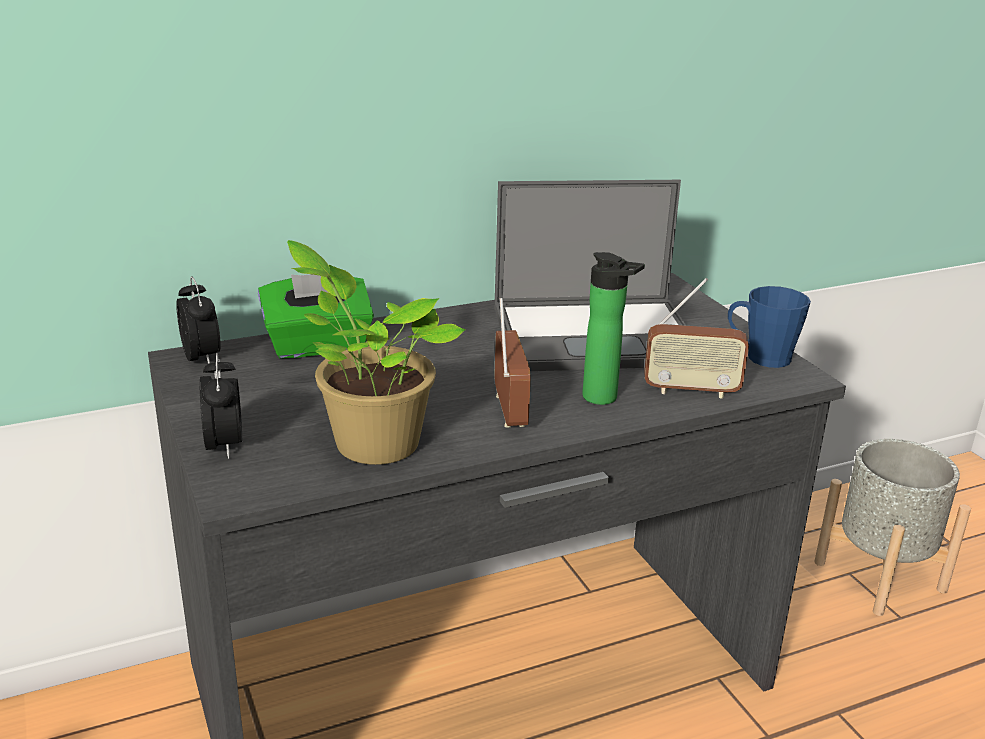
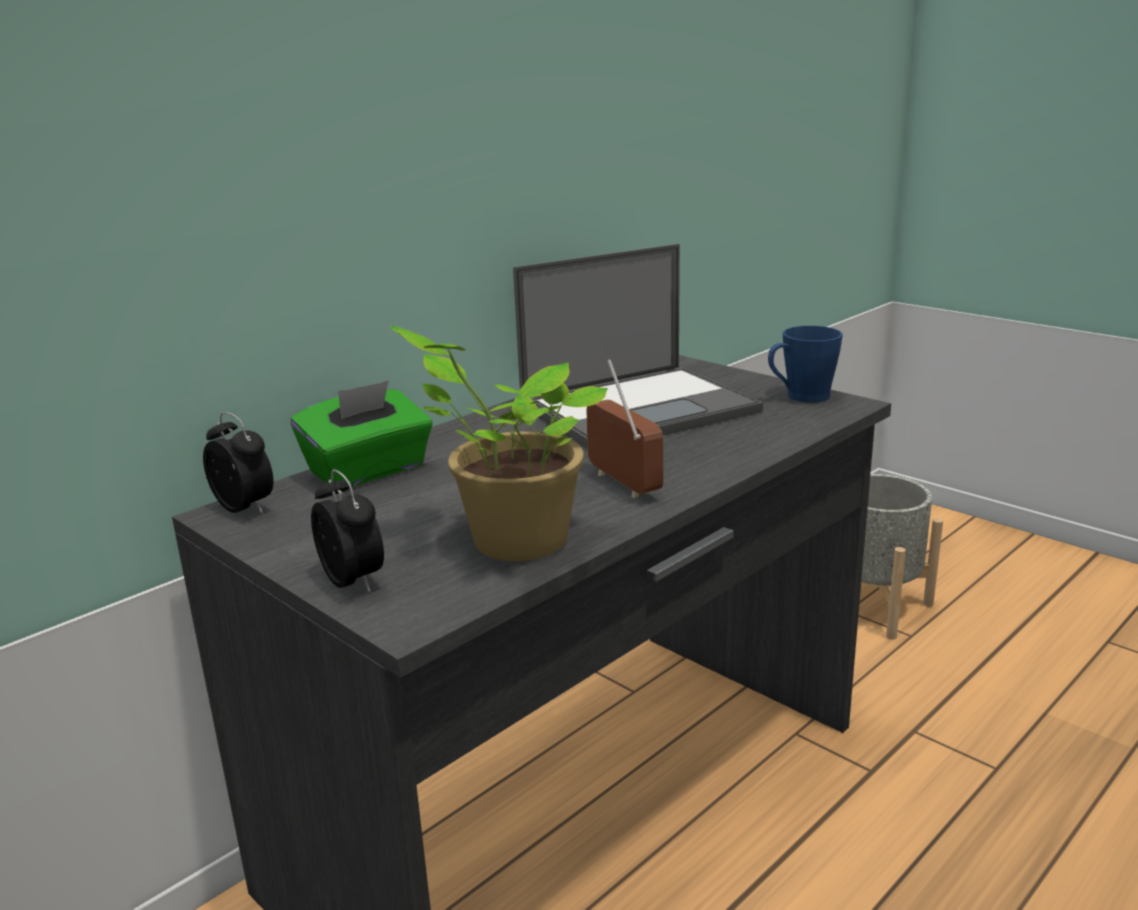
camera: 20 degrees left, 5 degrees down
bottle [582,252,645,405] -> none
radio [644,278,749,399] -> none

